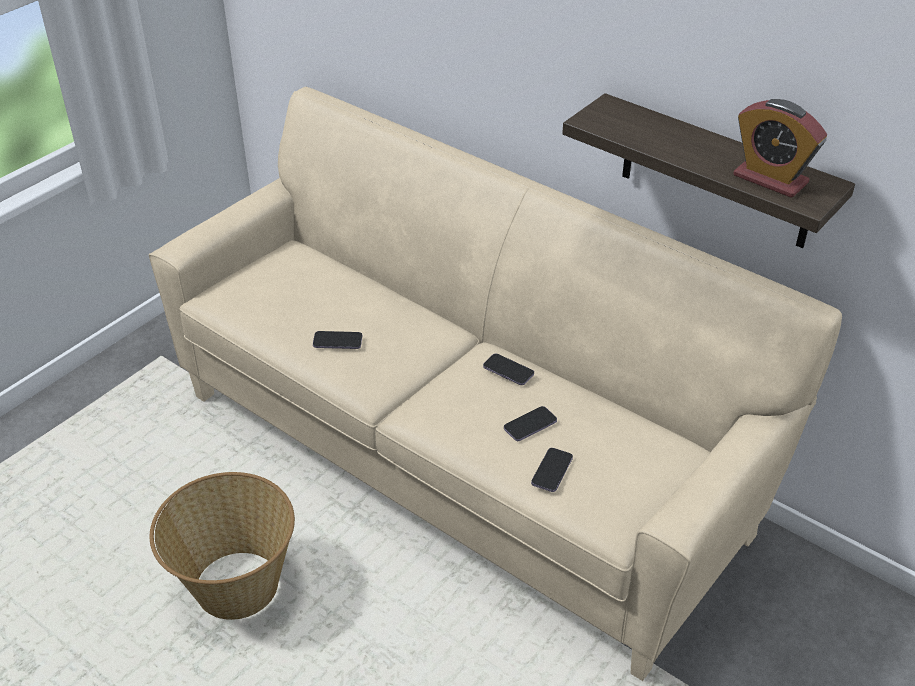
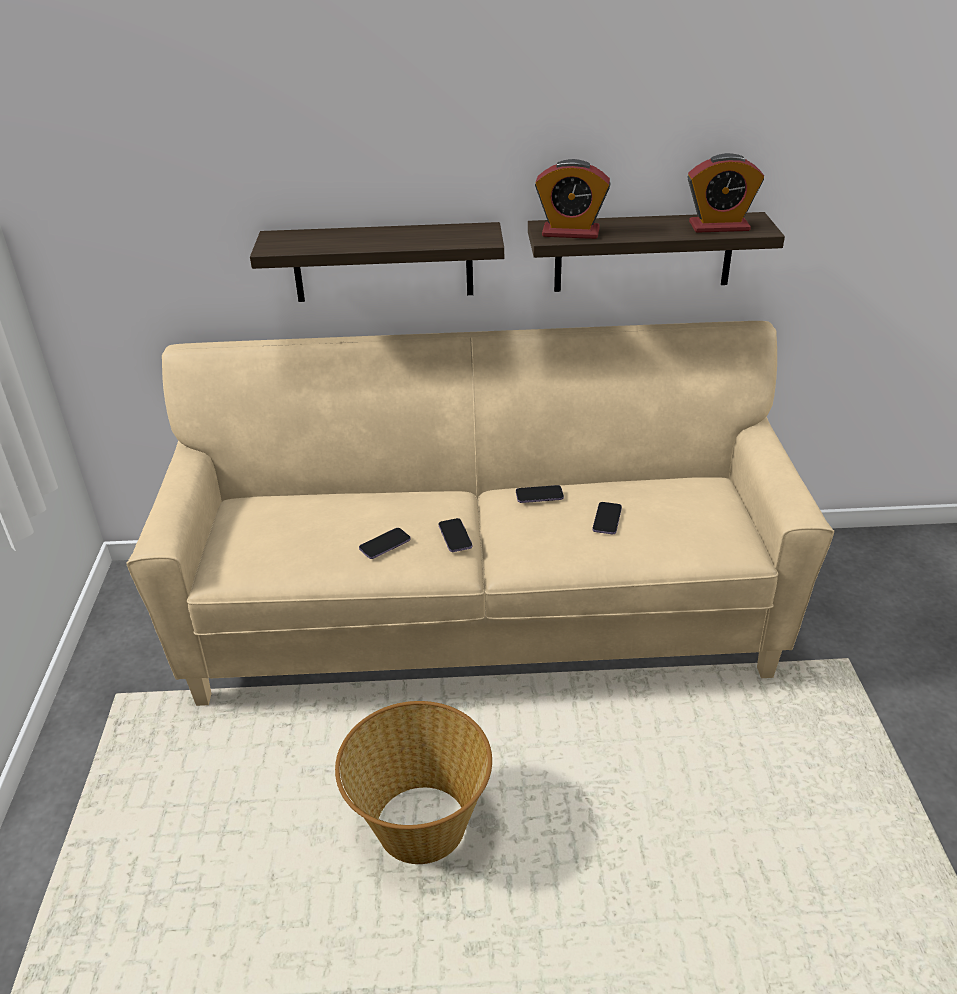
camera: 40 degrees left, 5 degrees down
phone [531,448,573,492] -> phone moved to [439,518,472,552]
none -> shelf [250,222,504,302]
none -> alarm clock [535,159,610,239]

